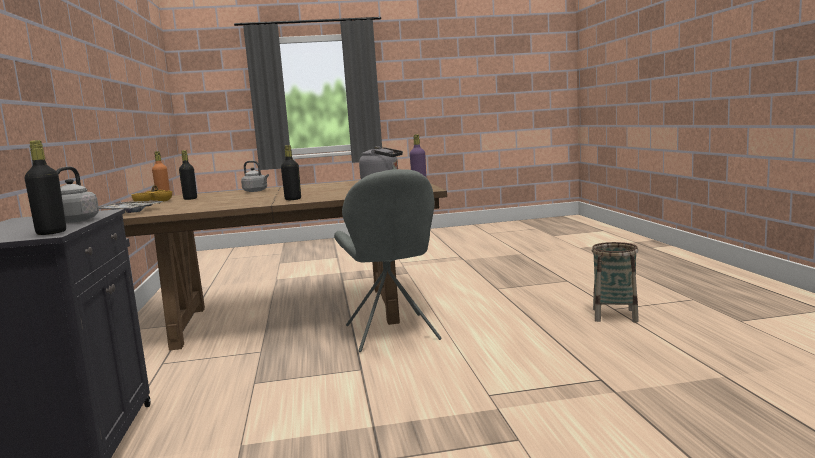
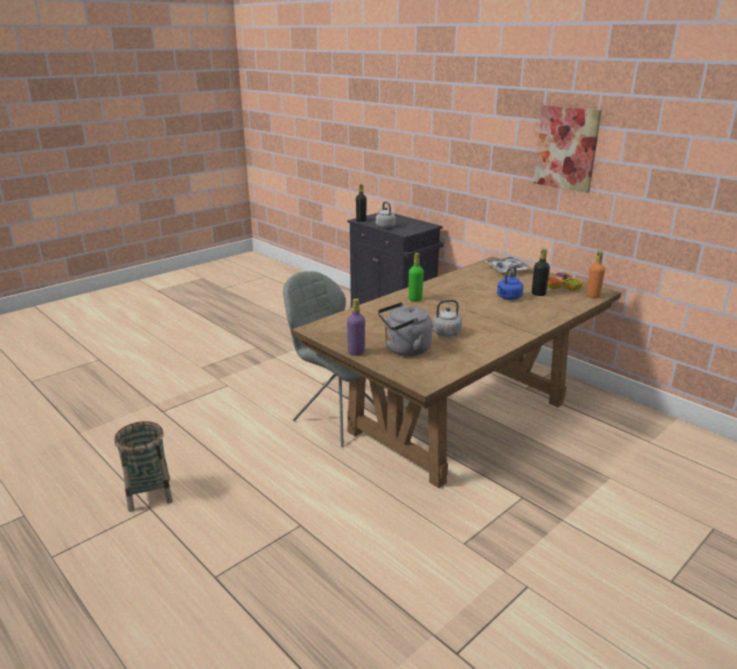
camera: 145 degrees right, 15 degrees up
grey kettle [241,161,269,192] -> grey kettle moved to [432,299,462,337]
black bottle [281,145,301,200] -> green bottle [408,253,424,301]
none -> blue kettle [497,266,524,300]
none -> picture [534,105,602,193]

